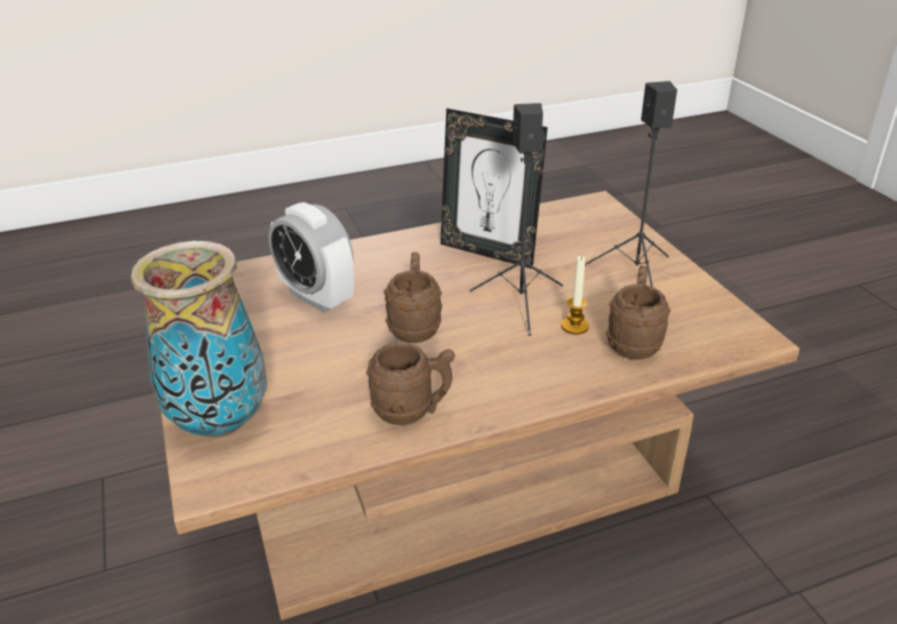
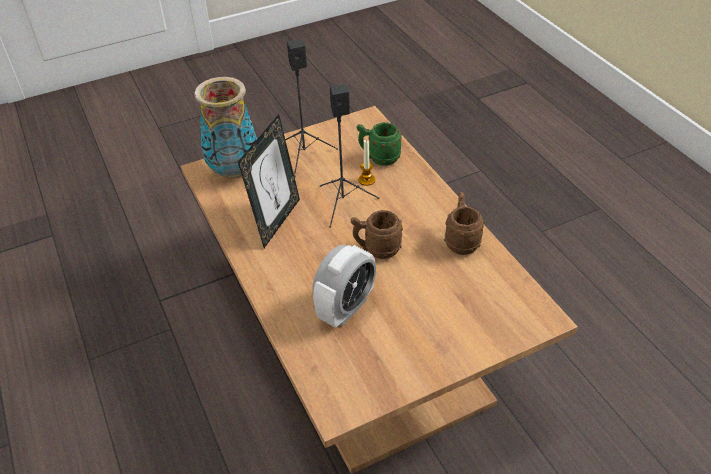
camera: 95 degrees left, 10 degrees up
vase [131,241,267,437] -> vase moved to [194,77,257,179]
brown mug [606,265,670,359] -> green mug [357,122,402,166]

